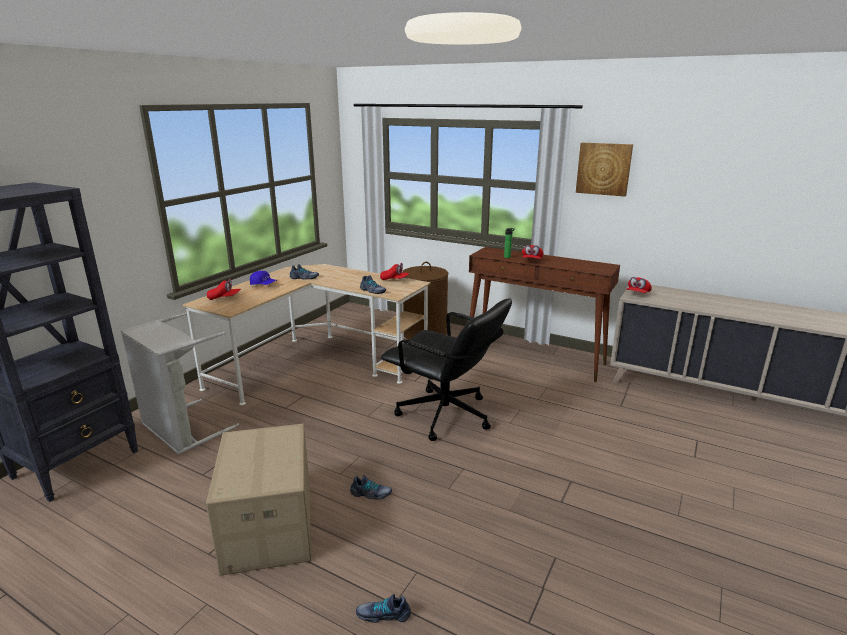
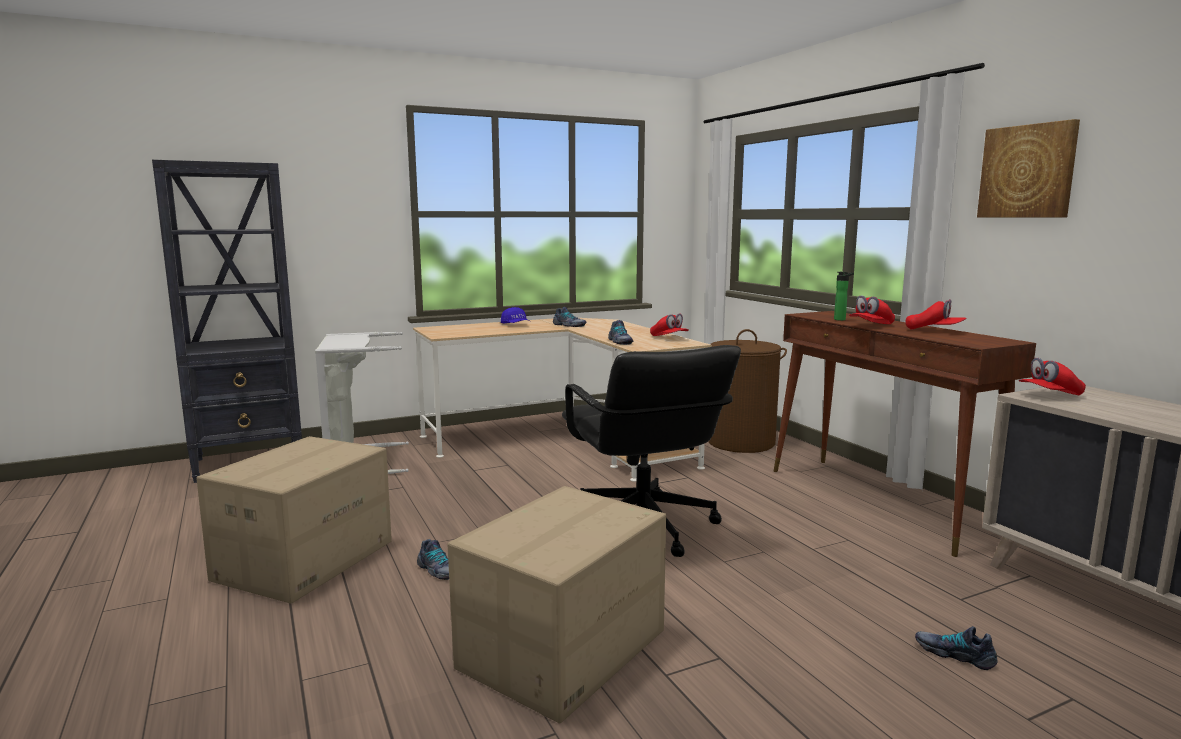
camera: 35 degrees right, 10 degrees down
red cap [207,279,241,300] -> red cap moved to [905,299,967,330]
shoe [356,594,411,623] -> shoe moved to [915,626,997,670]
none -> cardboard box [447,486,666,723]

